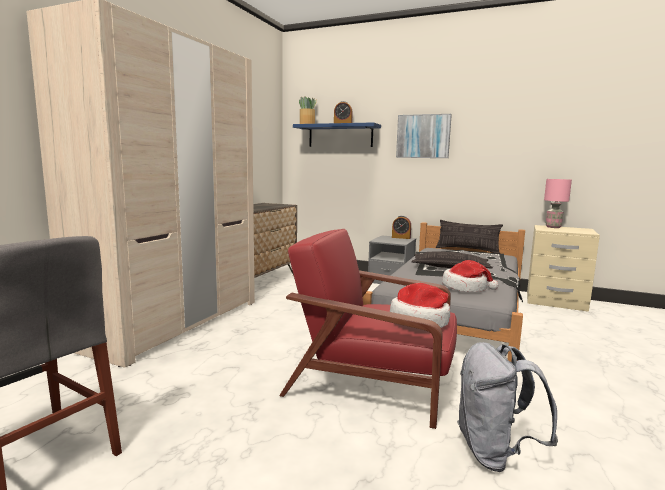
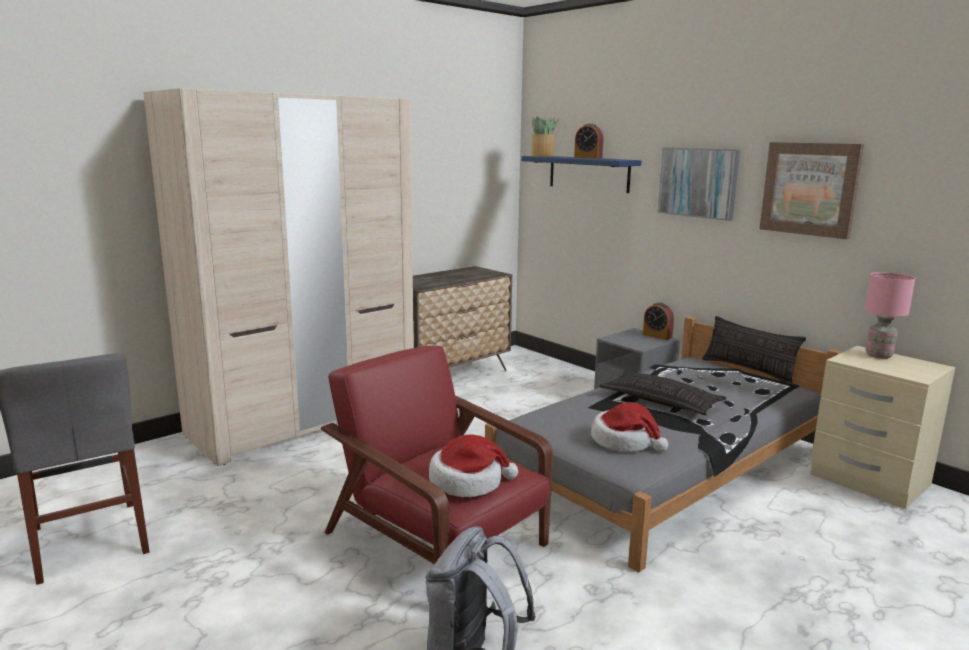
camera: 25 degrees right, 5 degrees up
none -> picture [759,142,864,239]

